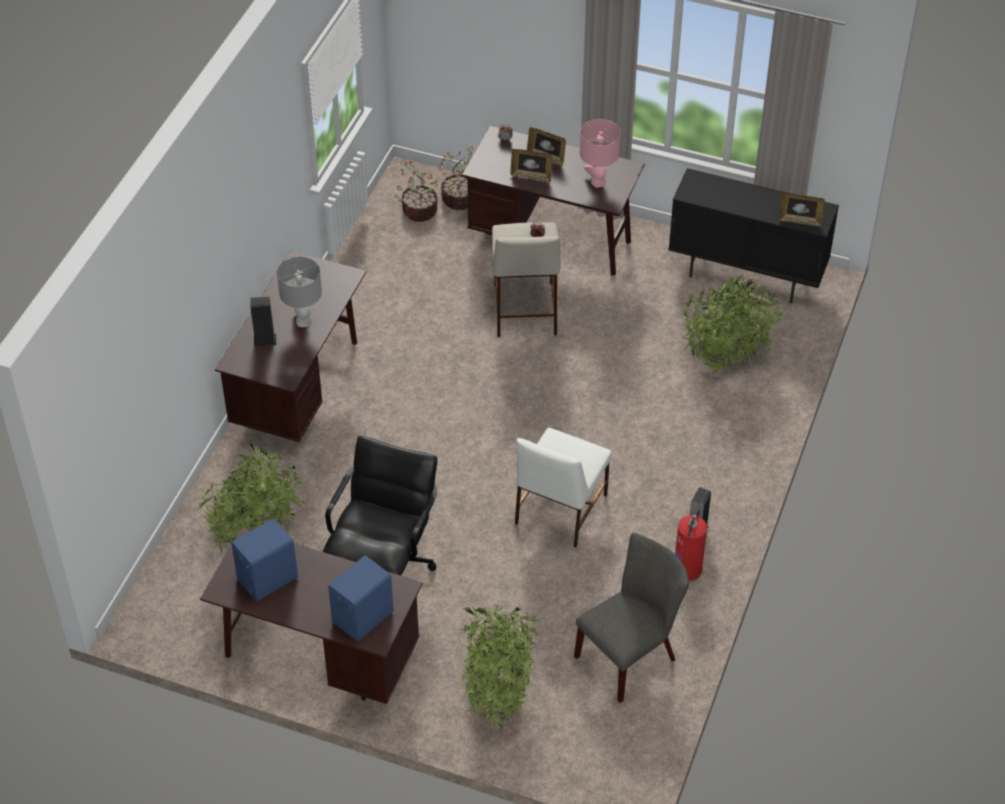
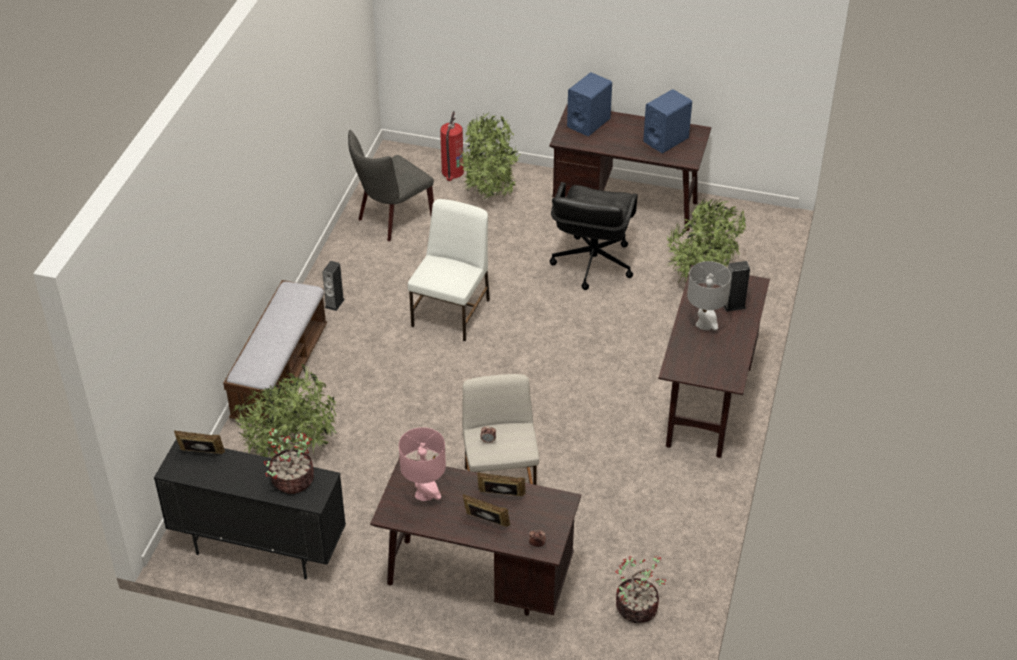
camera: 175 degrees right, 5 degrees down
potted plant [439,147,473,210] -> potted plant moved to [264,428,314,494]
fire extinguisher [675,508,707,581] -> fire extinguisher moved to [440,111,464,181]
none -> bench [223,280,327,426]

